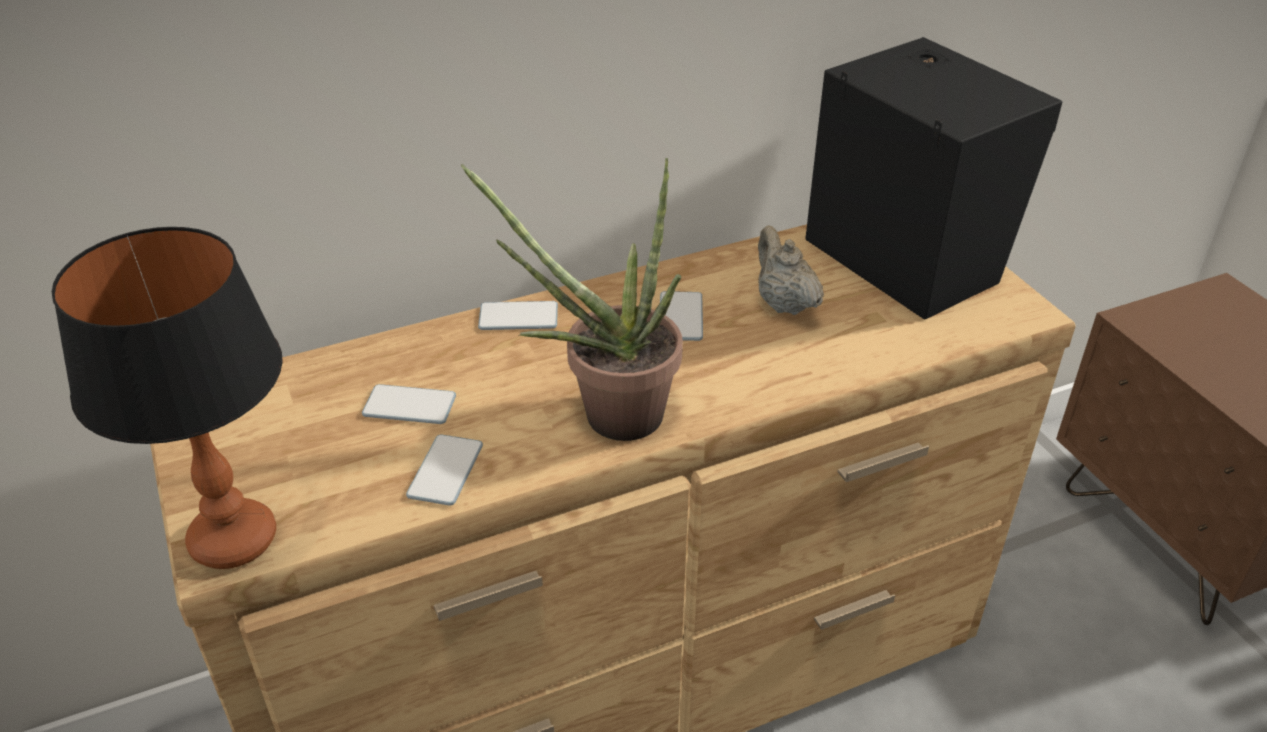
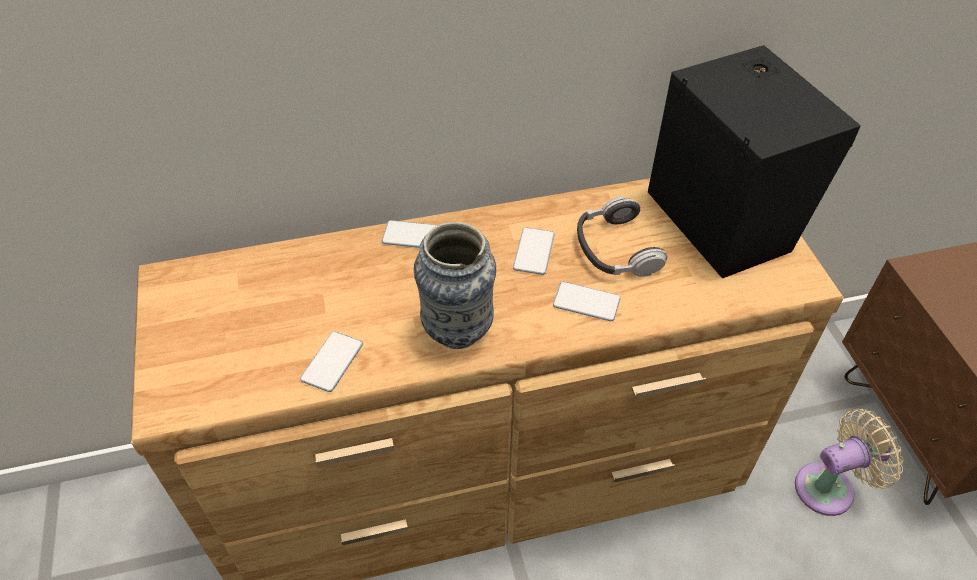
camera: 10 degrees right, 10 degrees up
table lamp [52,227,283,569] -> none
phone [362,384,456,424] -> phone moved to [553,282,621,321]
potted plant [461,158,683,441] -> vase [414,222,496,349]
beige teapot [758,225,824,315] -> headphones [577,196,667,277]
none -> beige fan [795,409,904,516]

